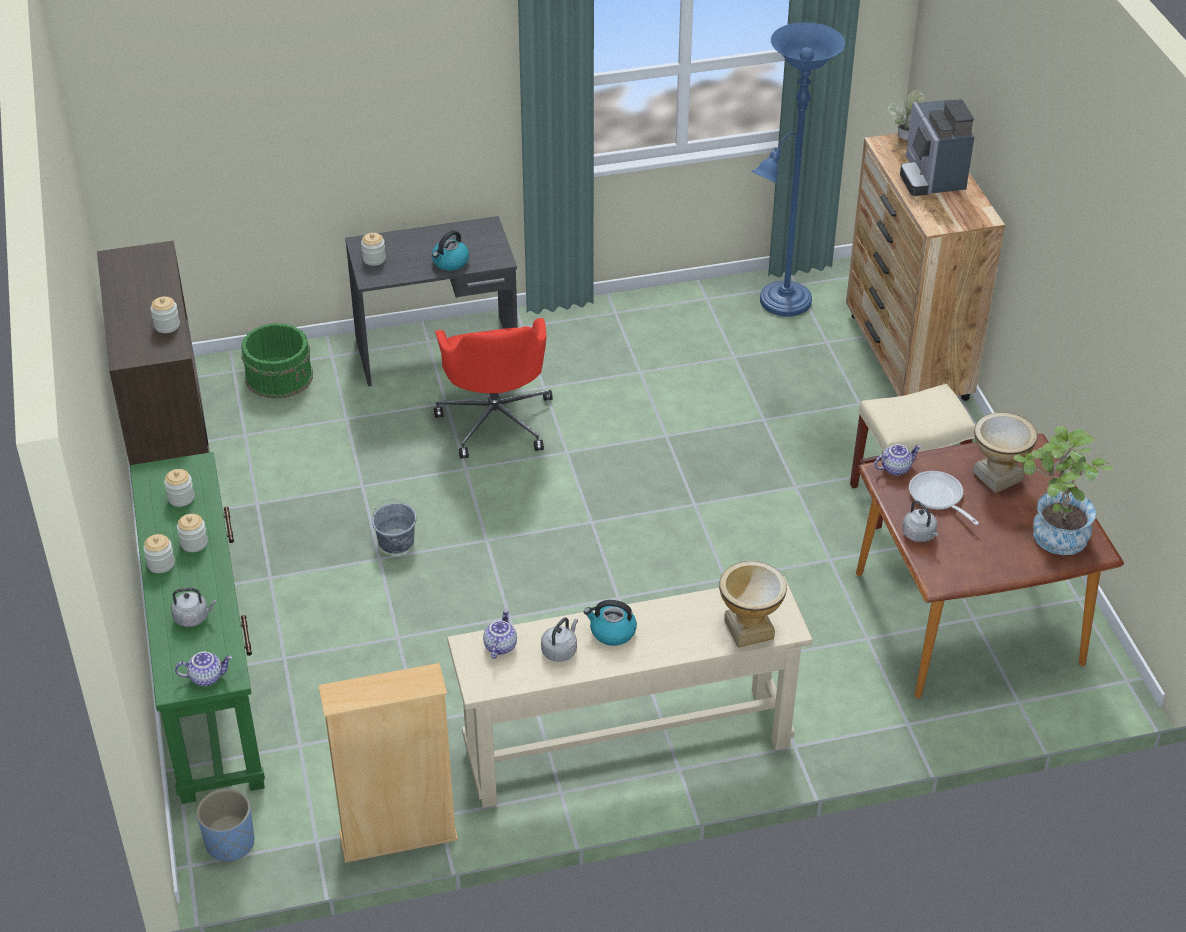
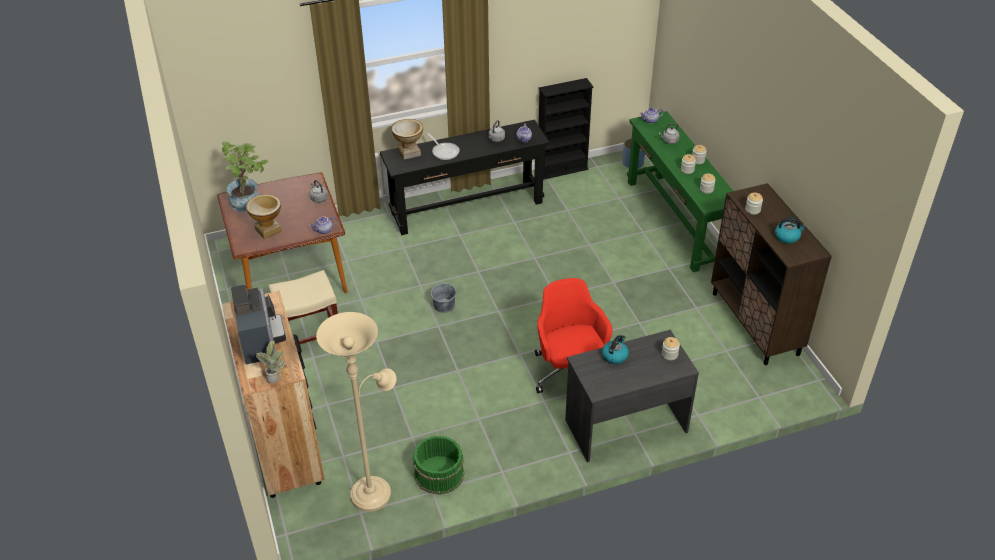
camera: 175 degrees right, 0 degrees up
green bucket [241,323,313,399] -> green bucket moved to [413,435,464,494]
beige bookcase [318,663,458,863] -> black bookcase [539,78,594,180]
grey bucket [372,499,417,554] -> grey bucket moved to [431,283,456,313]
beige console table [447,576,813,808] -> black console table [380,120,550,235]
kettle [584,600,637,646] -> kettle moved to [775,217,807,244]
blue floor lamp [752,22,845,317] -> beige floor lamp [316,312,397,512]
frying pan [909,471,979,525] -> frying pan moved to [427,133,460,160]

